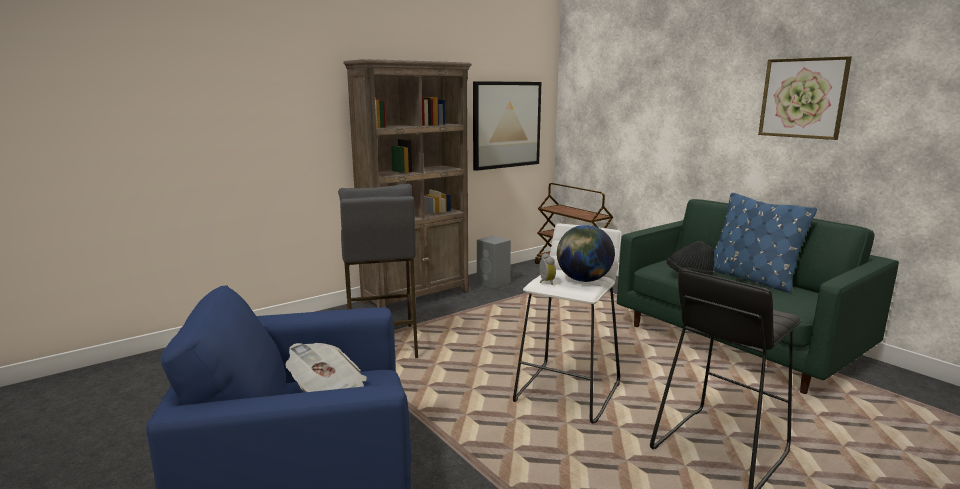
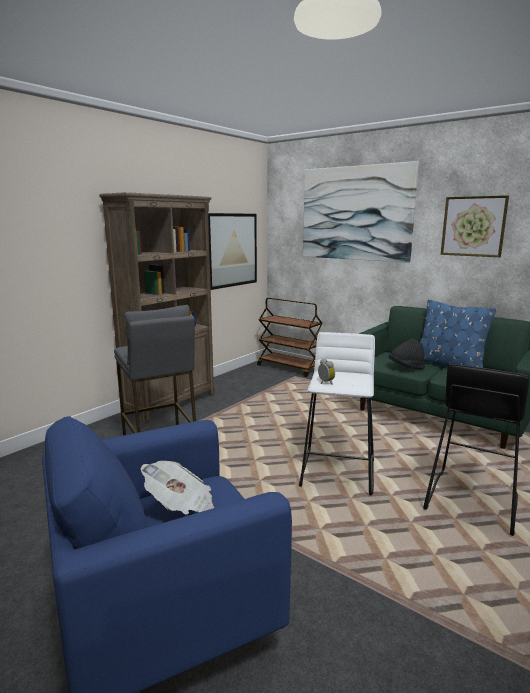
camera: 15 degrees left, 0 degrees up
grey speaker [477,236,511,288] -> none
globe [557,225,615,282] -> none
none -> picture [303,161,419,263]

